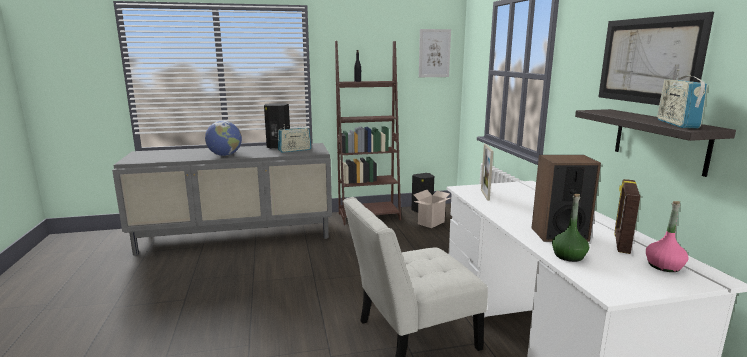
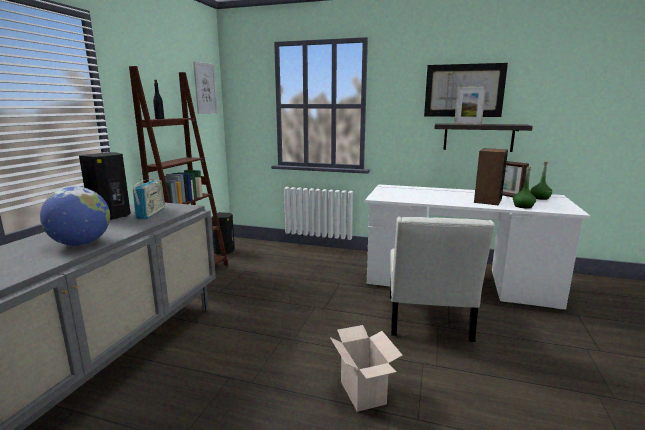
camera: 60 degrees left, 0 degrees up
cardboard box [413,190,450,228] -> cardboard box moved to [330,325,403,412]
picture frame [481,144,493,201] -> picture frame moved to [454,85,486,125]
pink bottle [646,201,688,272] -> green bottle [531,162,552,200]
radio [657,69,708,128] -> none

